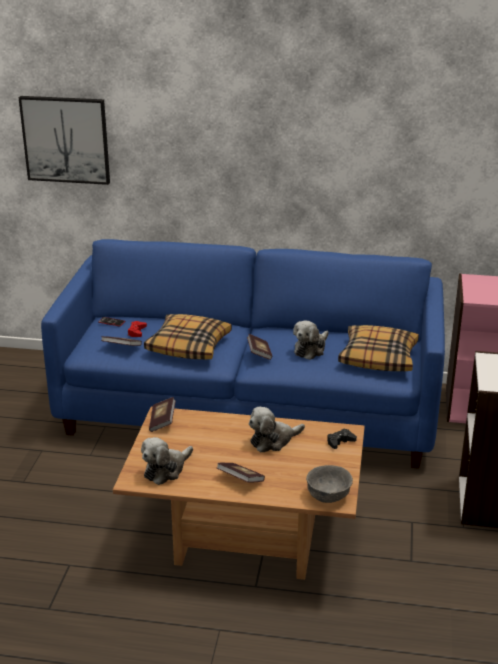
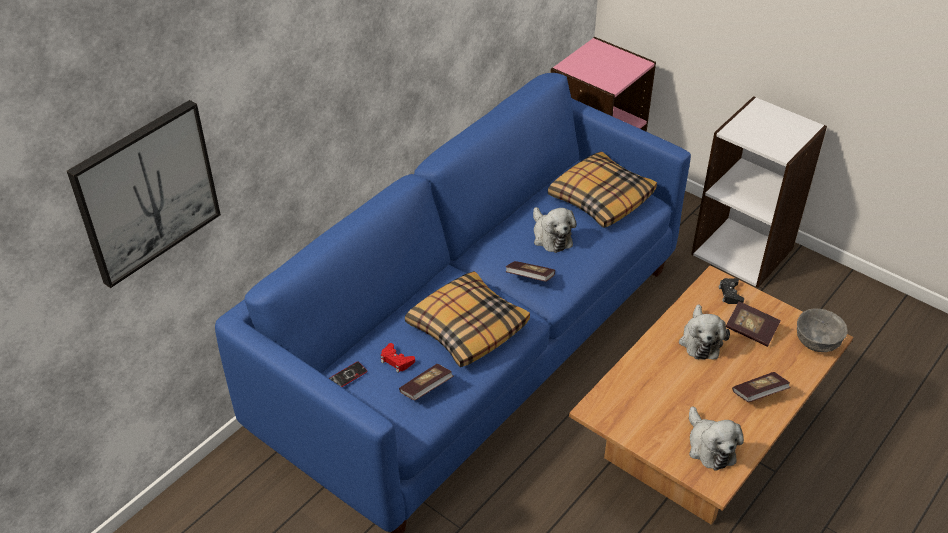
camera: 60 degrees left, 15 degrees up
book [149,397,176,432] -> book moved to [726,301,781,347]

